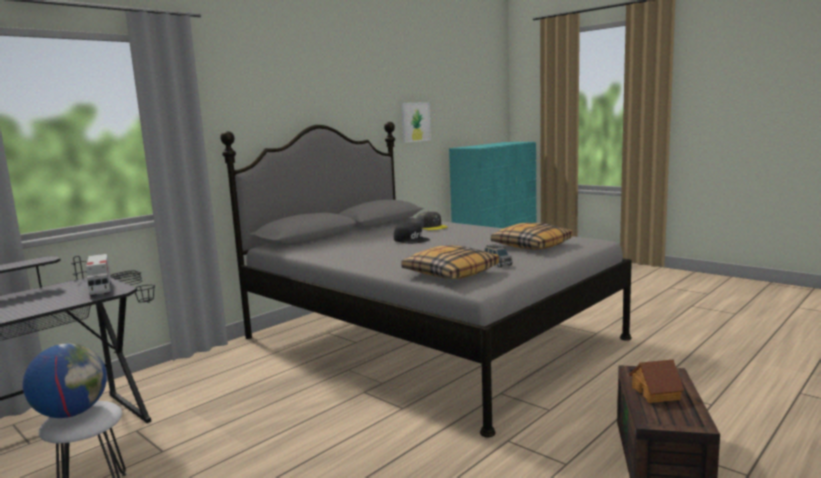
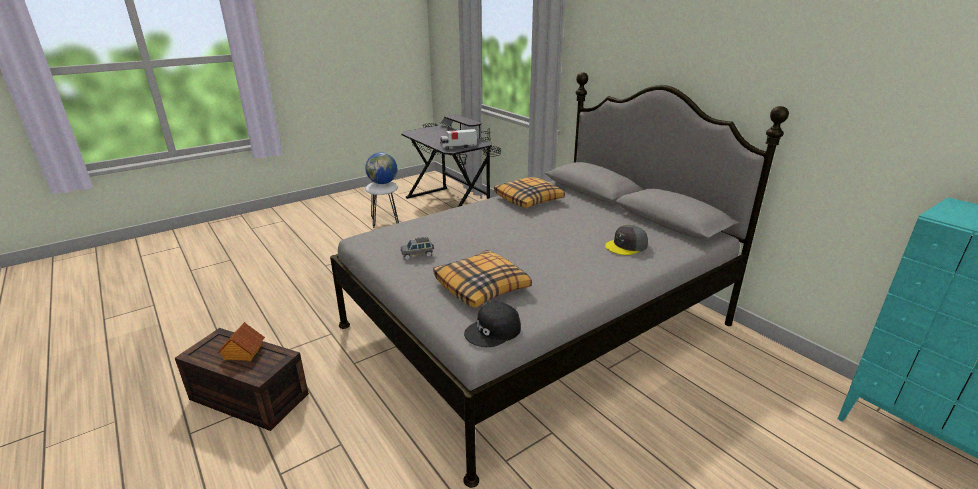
camera: 100 degrees right, 15 degrees up
black cap [394,222,430,244] -> black cap moved to [464,302,521,347]
picture [401,102,431,143] -> none
pillow [401,245,499,279] -> pillow moved to [494,177,565,208]

